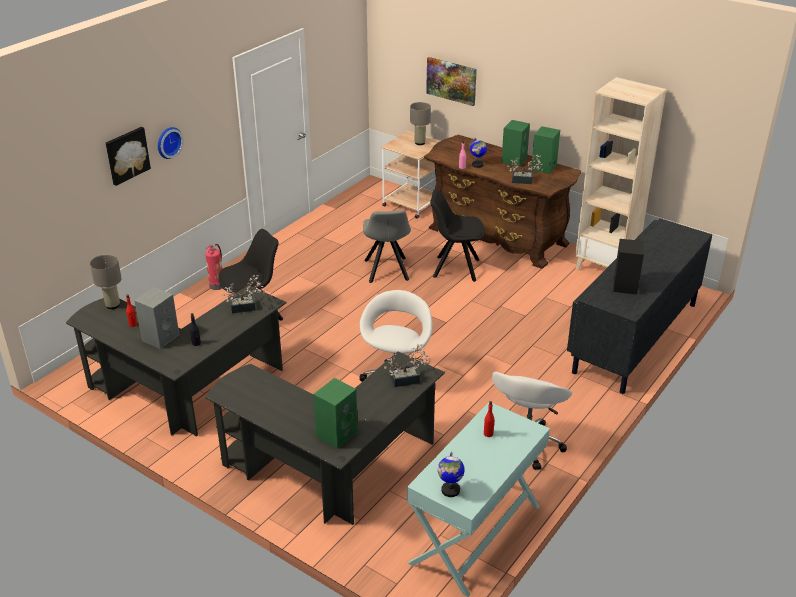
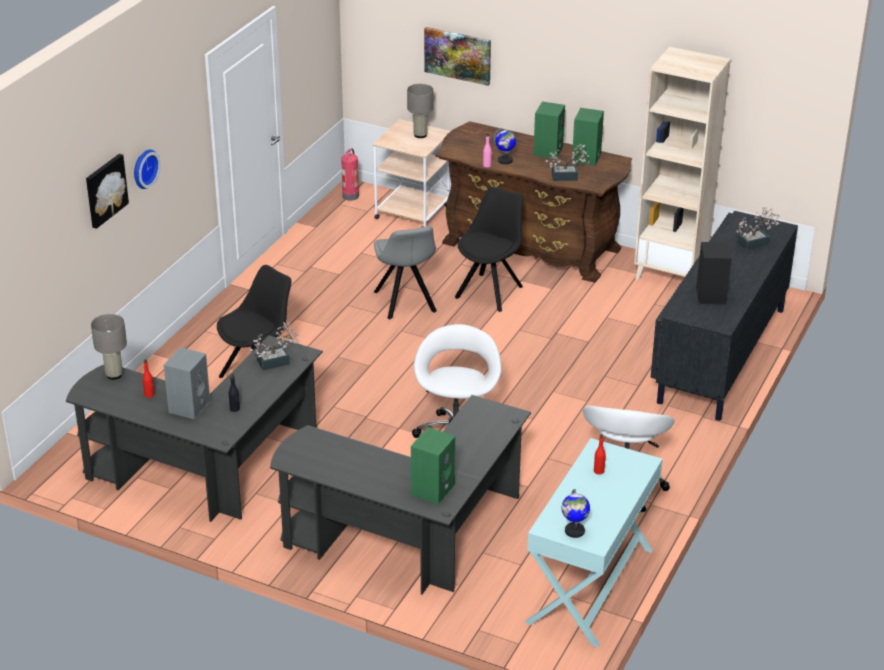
camera: 10 degrees left, 0 degrees up
fire extinguisher [205,244,222,290] -> fire extinguisher moved to [341,148,359,201]
potted plant [384,344,430,387] -> potted plant moved to [736,207,779,251]
black chair [430,189,485,282] -> black chair turned 120 degrees clockwise [455,187,523,312]

